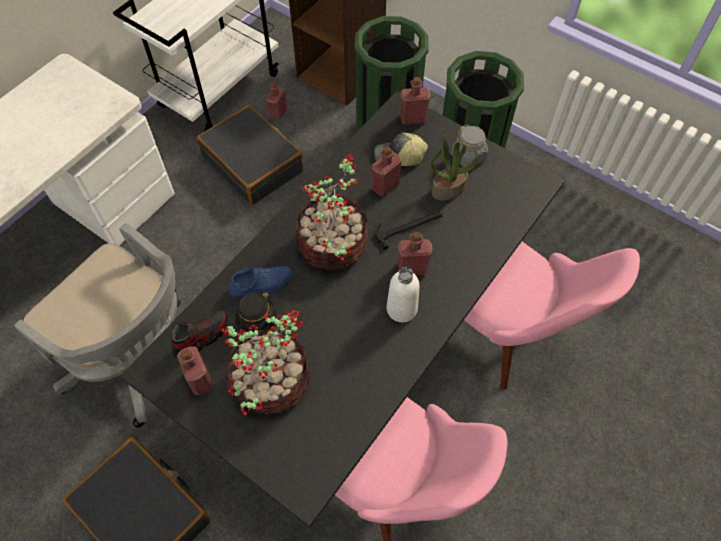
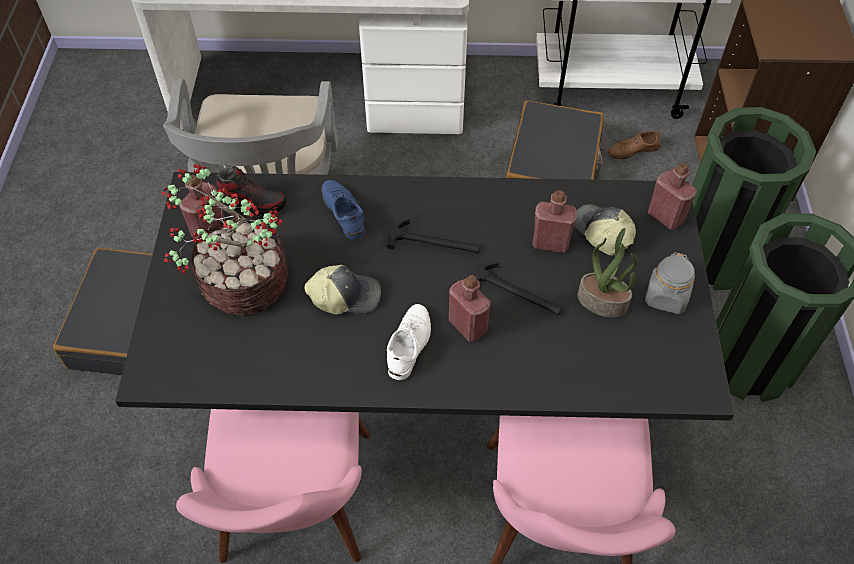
camera: 55 degrees right, 5 degrees down
blue shoe [228,266,293,299] -> blue shoe turned 150 degrees counterclockwise [321,180,365,240]
black jar [235,291,277,333] -> none
red bottle [266,82,287,120] -> brown shoe [608,131,661,159]
potted plant [295,154,368,270] -> hammer [387,219,480,253]
white bottle [387,267,419,322] -> white shoe [387,304,431,380]
none -> cap [304,265,381,314]

